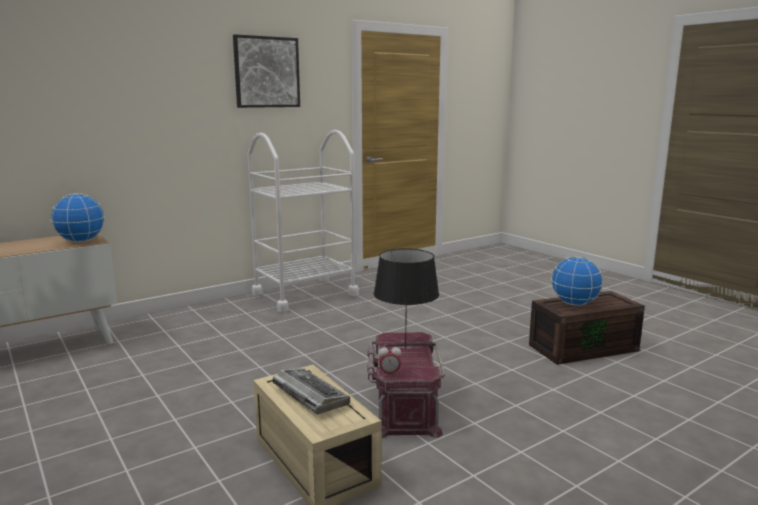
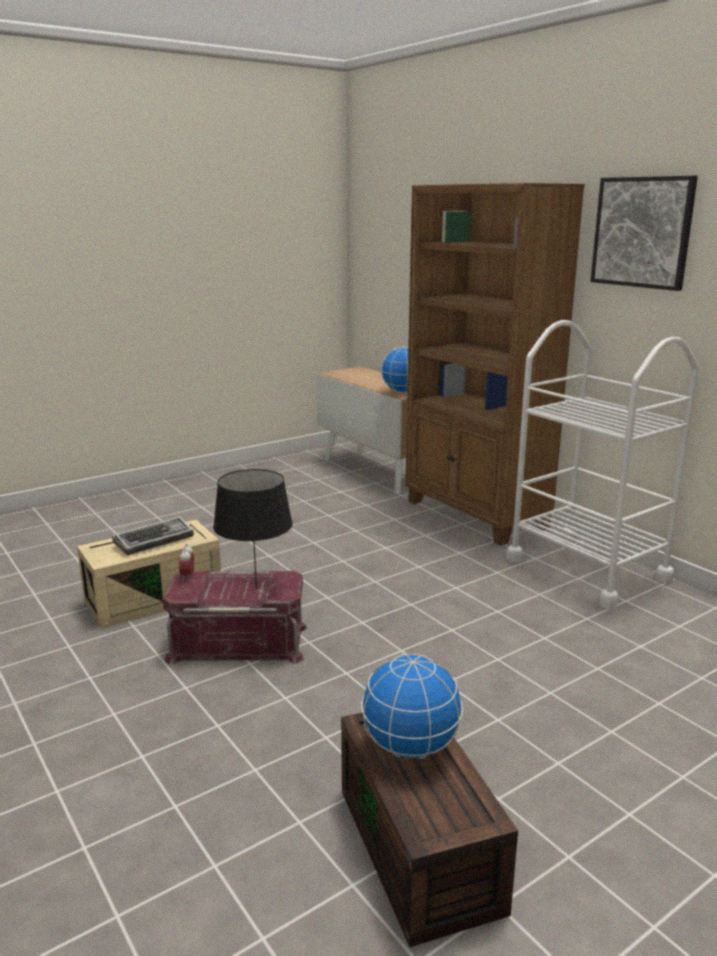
camera: 90 degrees right, 5 degrees up
none -> brown bookcase [405,183,585,546]

